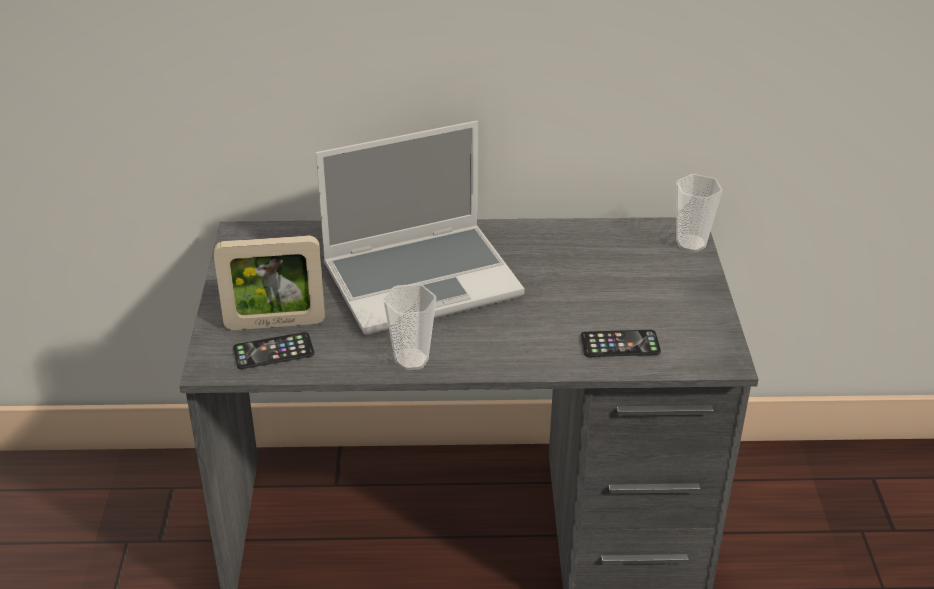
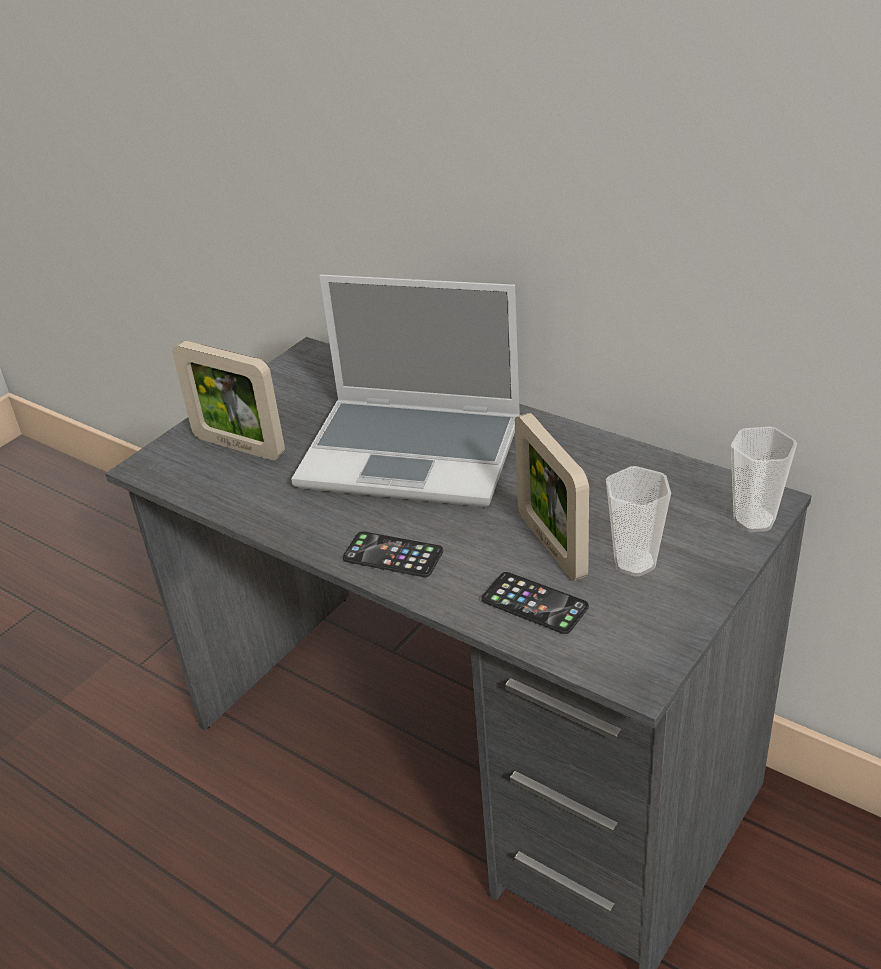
camera: 40 degrees right, 0 degrees up
phone [233,332,315,369] -> phone moved to [343,531,443,577]
cup [383,284,436,370] -> cup moved to [606,466,671,576]
none -> picture frame [515,413,589,581]

